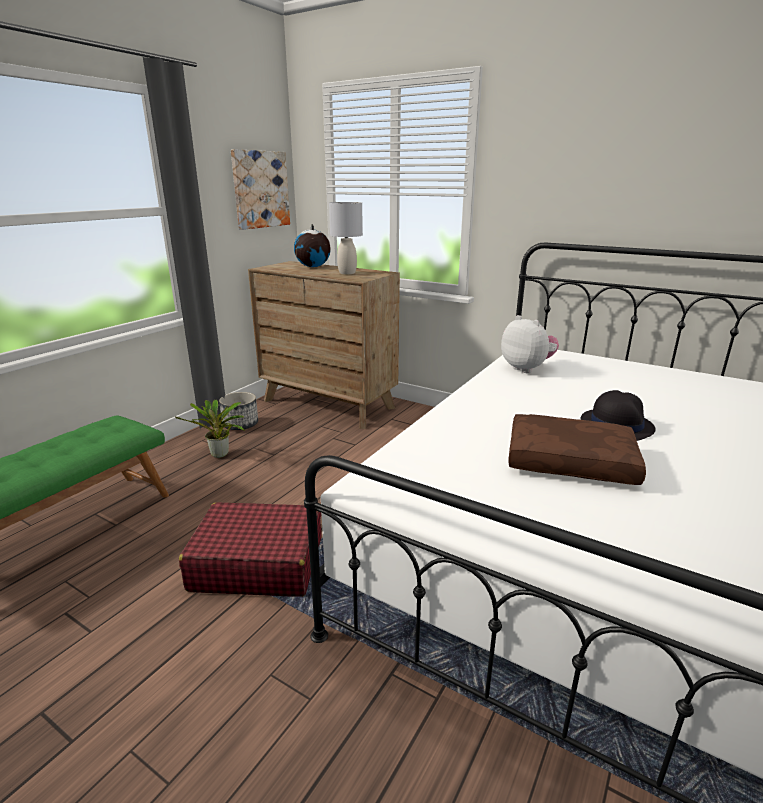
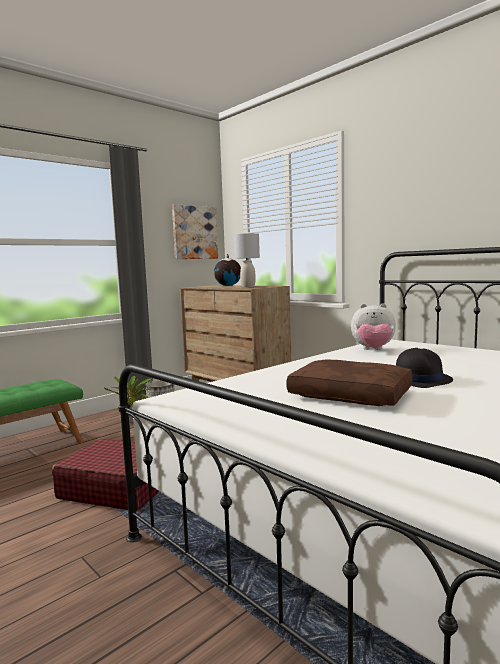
camera: 15 degrees right, 15 degrees down
plush toy [501,315,559,373] -> plush toy turned 120 degrees clockwise [351,303,396,350]

